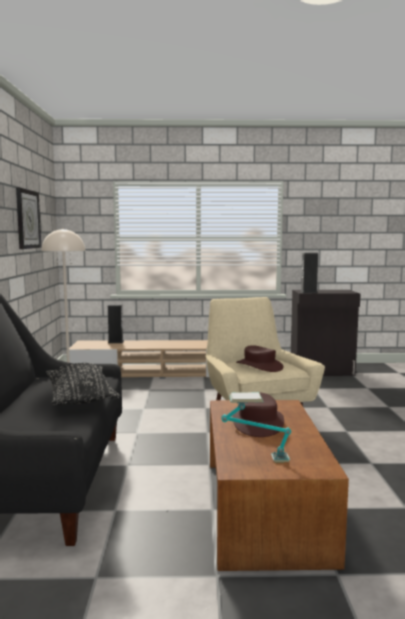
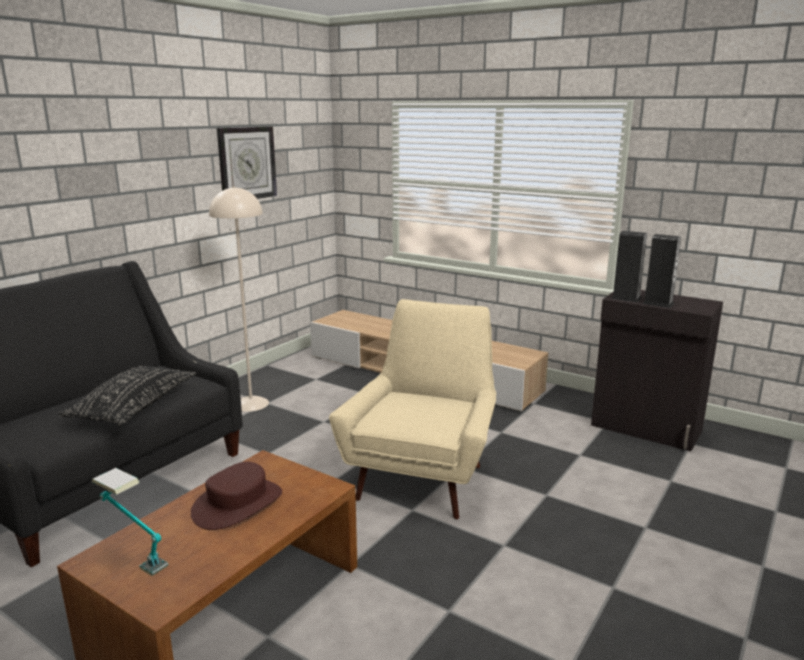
camera: 35 degrees right, 10 degrees up
speaker [108,304,124,343] -> speaker moved to [642,234,681,308]
brown hat [236,345,284,372] -> none

